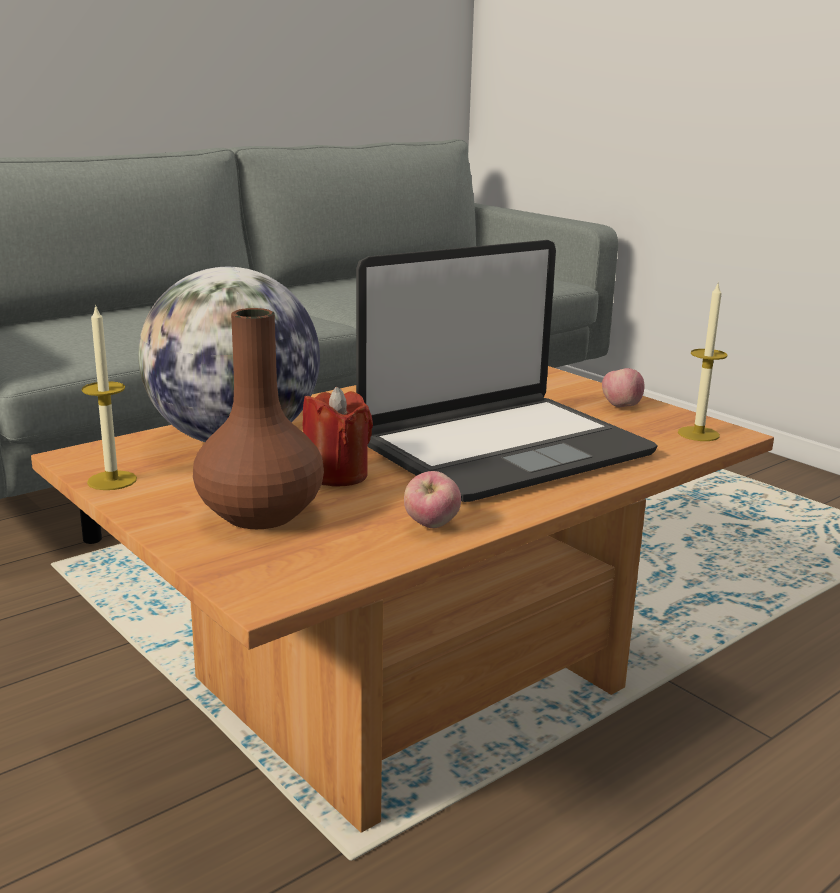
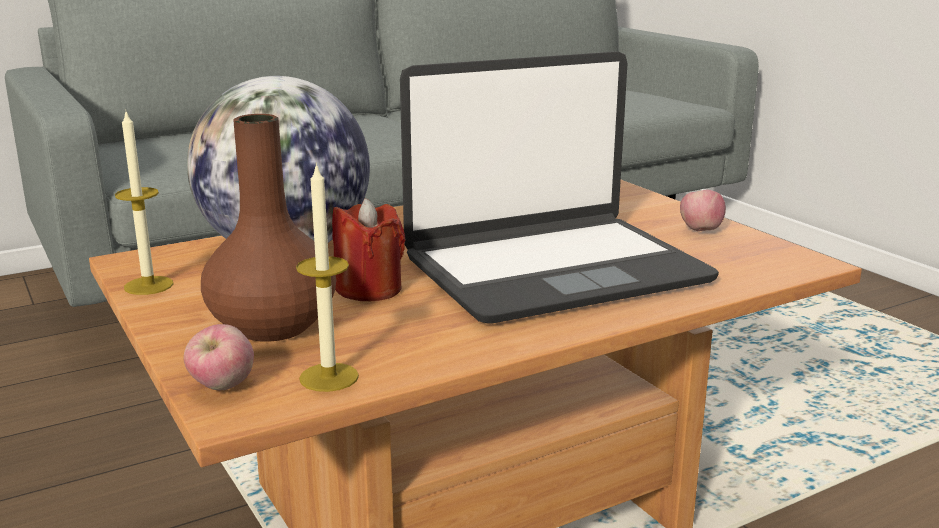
camera: 10 degrees right, 0 degrees up
apple [404,471,461,528] -> apple moved to [183,324,254,390]
candle [678,284,727,441] -> candle moved to [296,163,359,392]

